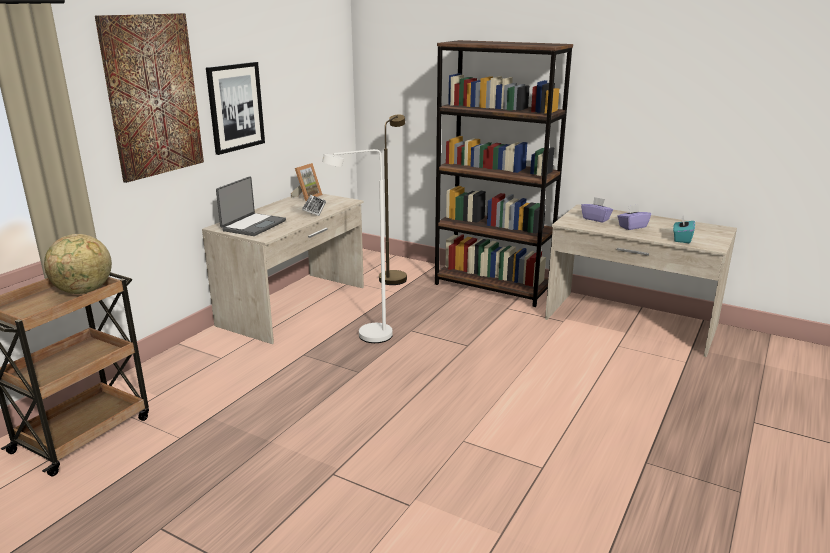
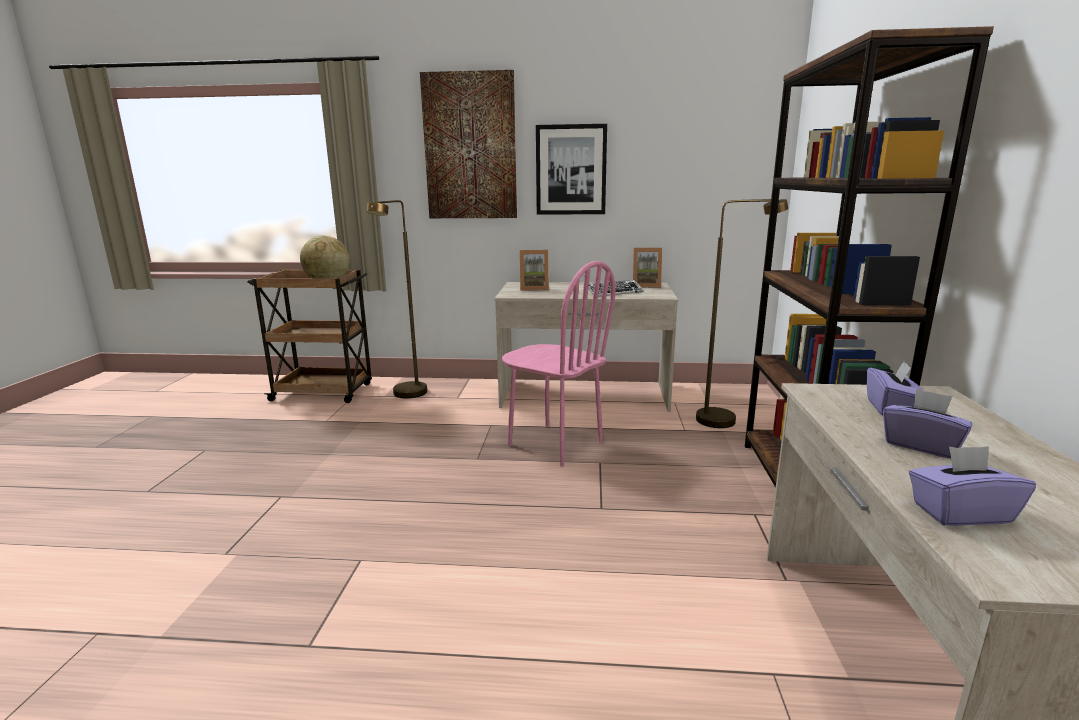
camera: 65 degrees right, 5 degrees down
laptop [216,176,286,236] -> picture frame [520,250,549,291]
white floor lamp [322,149,393,343] -> pink chair [502,261,616,467]
turquoise tissue box [673,216,695,243] -> purple tissue box [909,446,1036,526]
none -> brown floor lamp [367,200,427,398]

